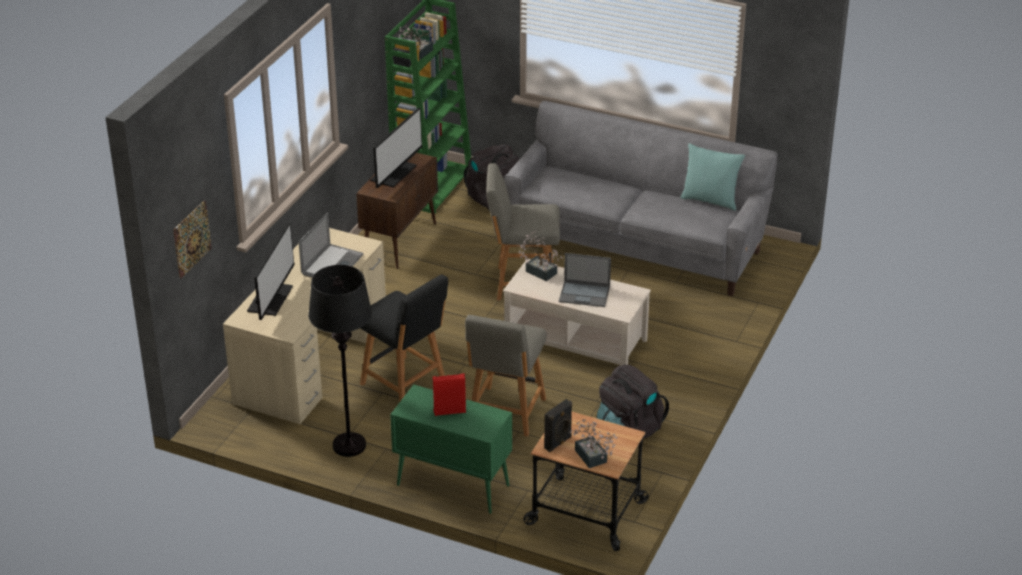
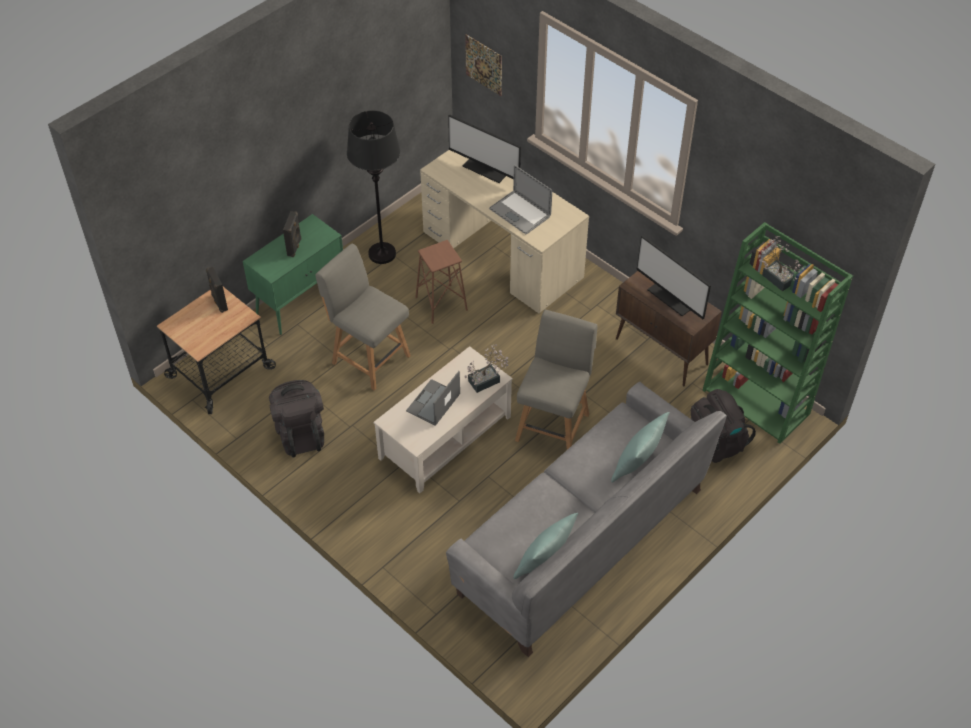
camera: 110 degrees right, 15 degrees up
black chair [360,275,448,402] -> brown stool [415,240,468,324]
red speaker [432,373,466,416] -> black speaker [283,211,302,257]
potted plant [569,419,618,468] -> none
none -> turquoise pillow [611,412,669,483]

